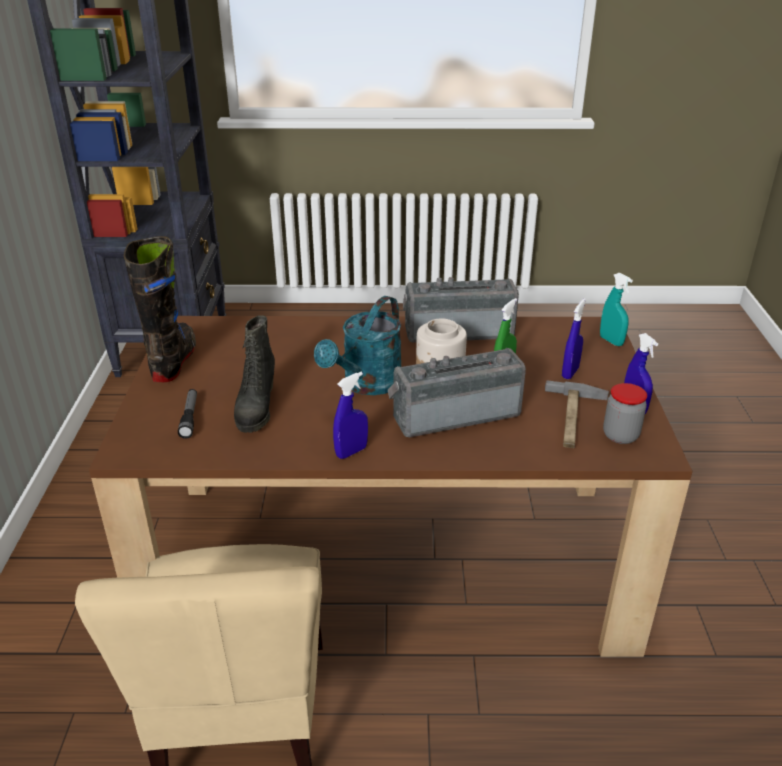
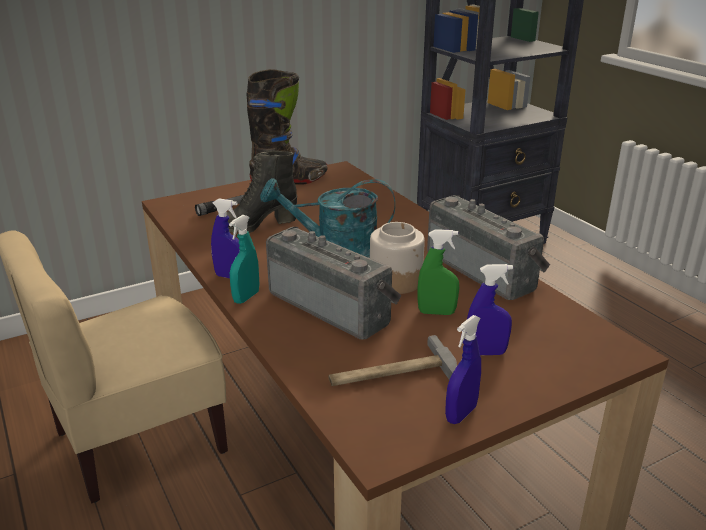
camera: 60 degrees right, 5 degrees down
turquoise spray bottle [600,273,633,346] -> turquoise spray bottle moved to [229,215,259,304]
jar [603,383,647,444] -> none

